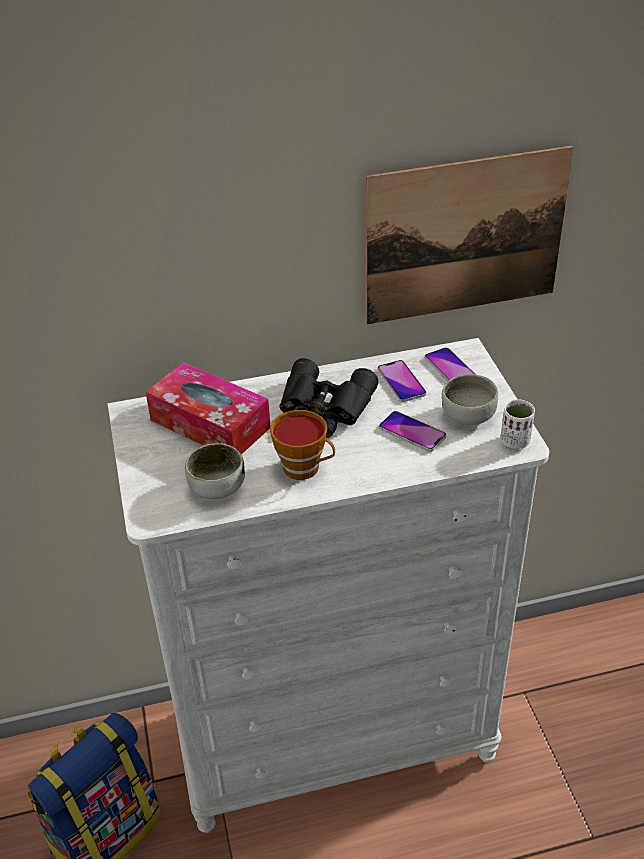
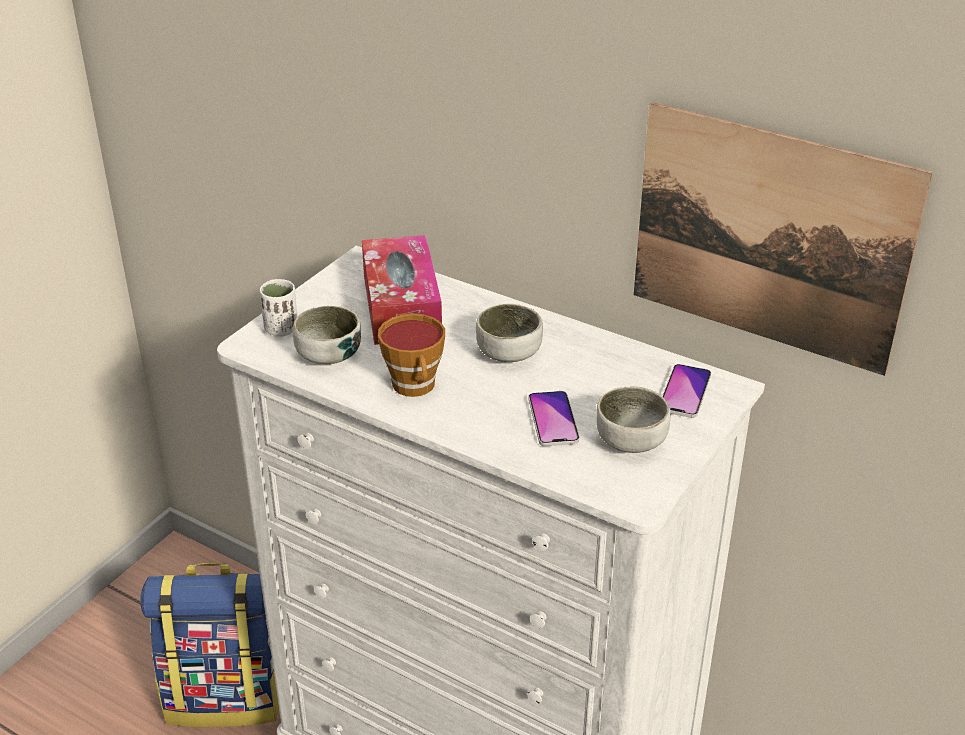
camera: 45 degrees right, 5 degrees down
black binoculars [280,358,378,438] -> bowl [476,303,543,362]
phone [377,360,426,402] -> none
white cup [501,399,535,449] -> white cup moved to [260,279,297,337]

